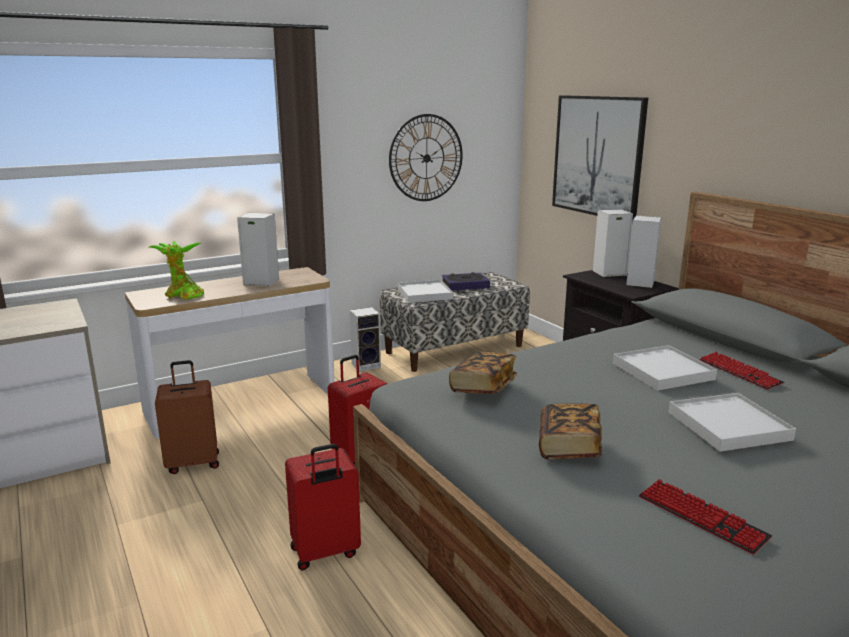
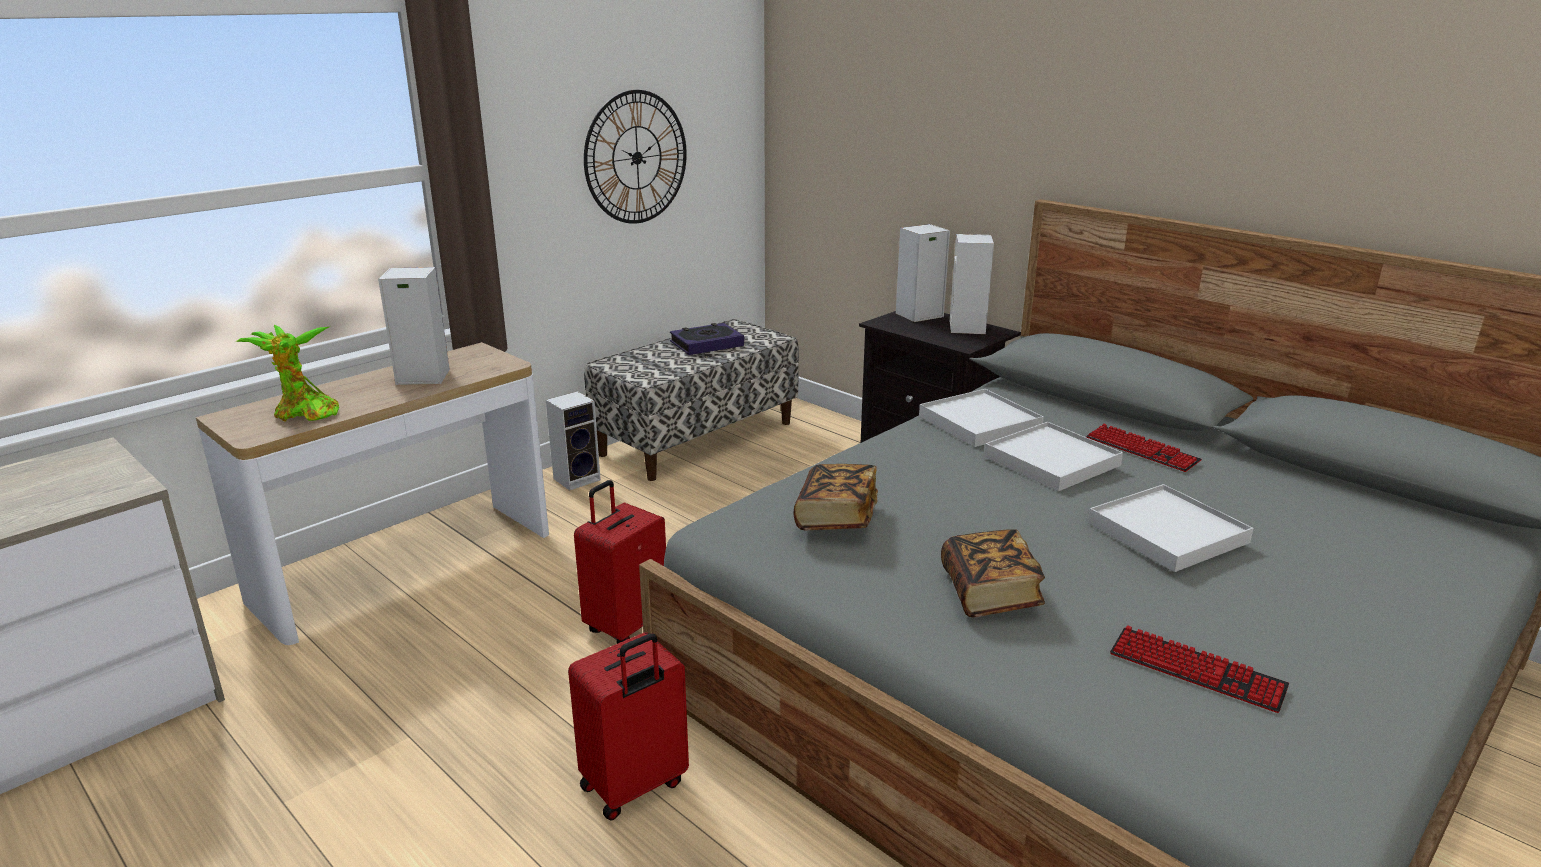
camera: 15 degrees left, 5 degrees up
brown suitcase [155,360,219,474] -> none
white tray [398,280,454,303] -> white tray moved to [919,389,1044,447]
picture [552,95,648,223] -> none

